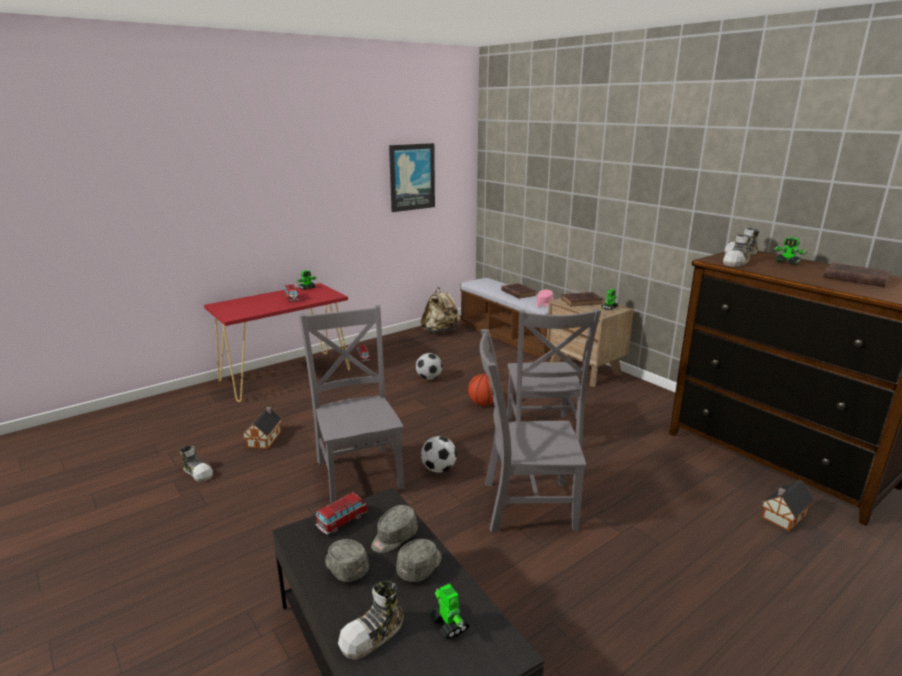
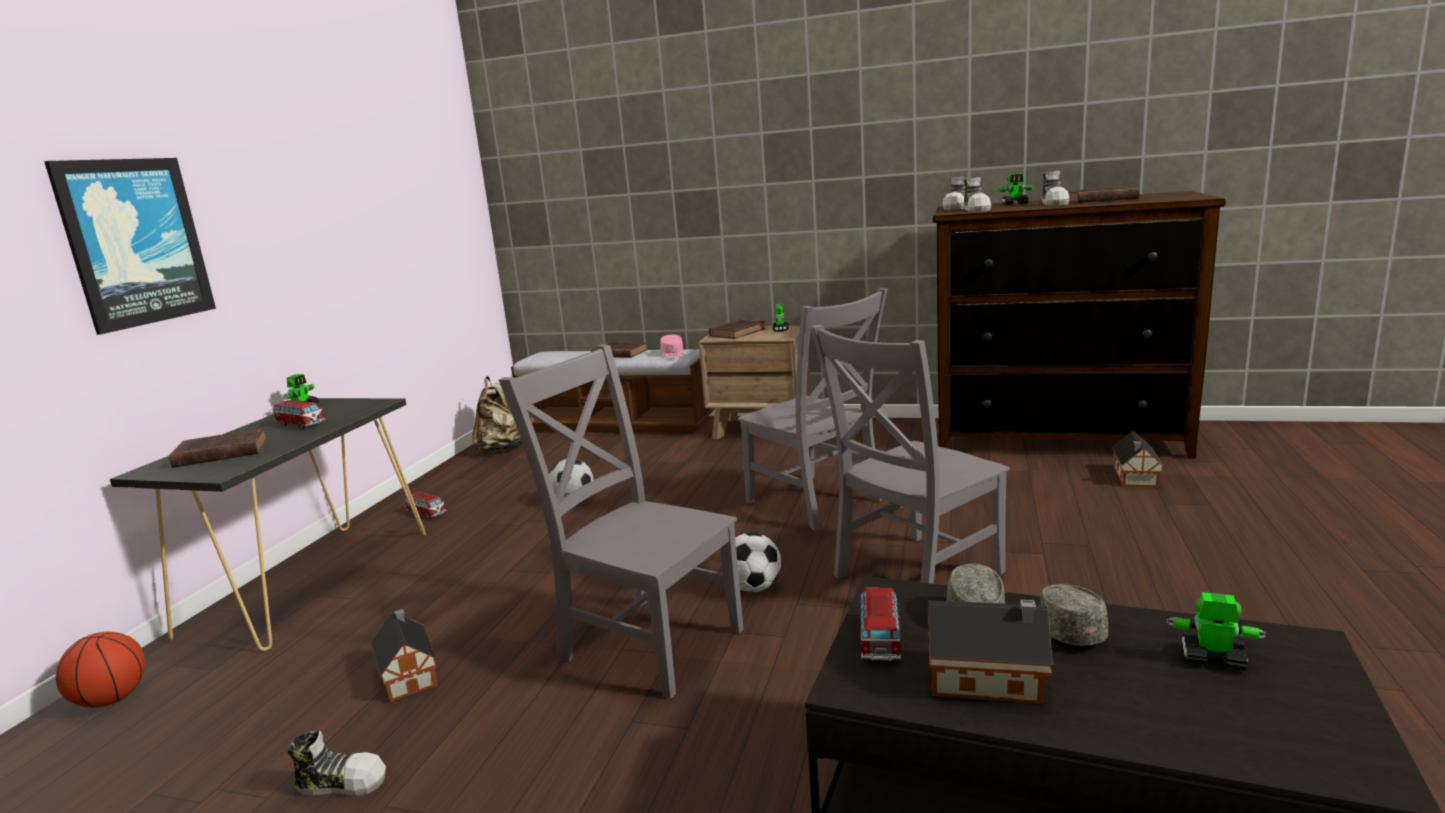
camera: 35 degrees left, 5 degrees down
red console table [204,283,350,402] -> black console table [110,398,426,651]
grey cap [325,539,369,582] -> toy house [928,600,1053,704]
shoe [338,580,404,660] -> shoe moved to [1042,171,1070,206]
picture [389,143,435,212] -> picture moved to [44,158,216,335]
basketball [468,374,494,406] -> basketball moved to [56,632,145,708]
none -> brown book [169,428,268,468]

